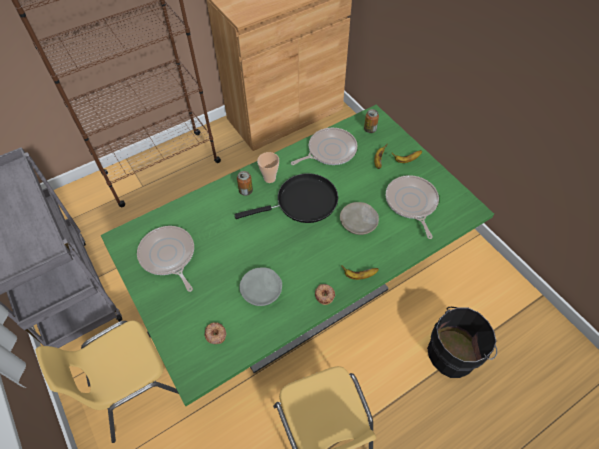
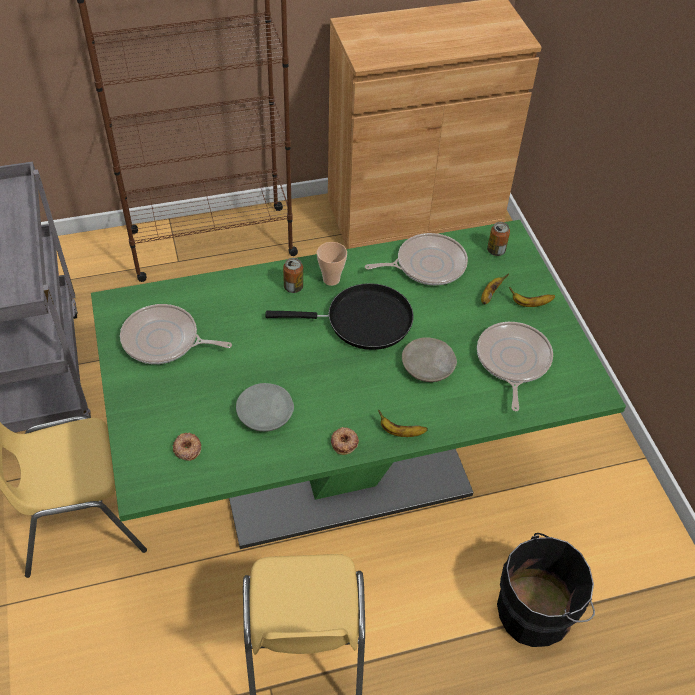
camera: 15 degrees right, 5 degrees down
frying pan [137,226,194,292] -> frying pan turned 60 degrees counterclockwise [120,304,232,364]

